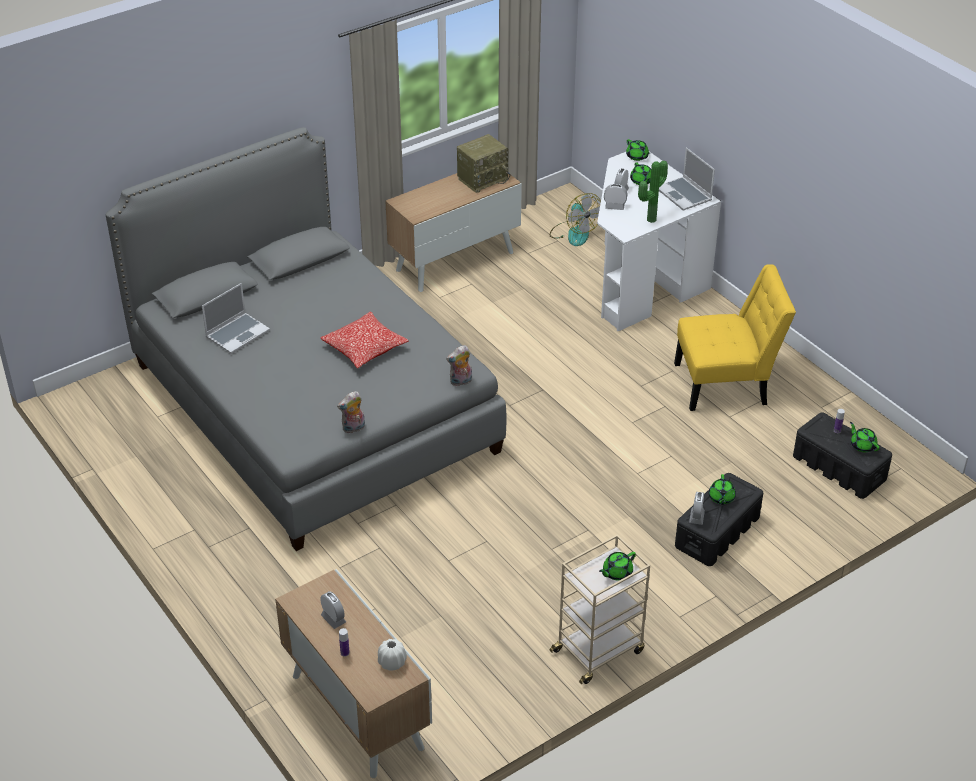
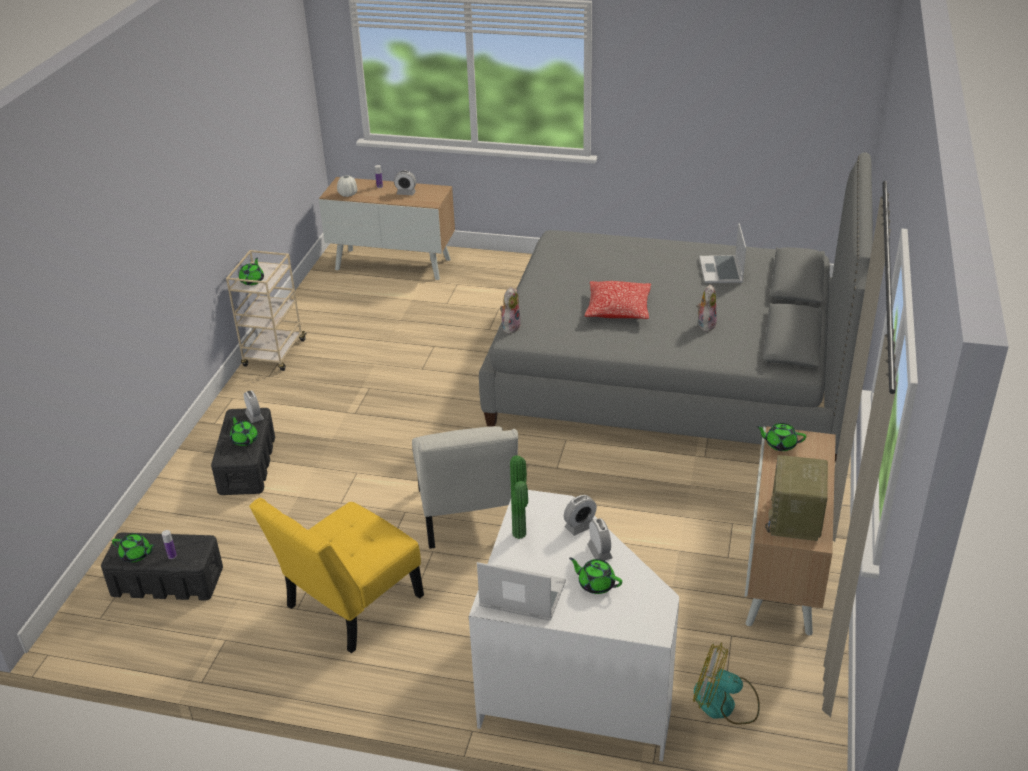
camera: 140 degrees right, 5 degrees down
plush toy [337,391,365,433] -> plush toy moved to [697,284,717,331]
green teapot [626,139,650,161] -> green teapot moved to [756,423,806,451]
none -> white chair [412,426,518,549]

